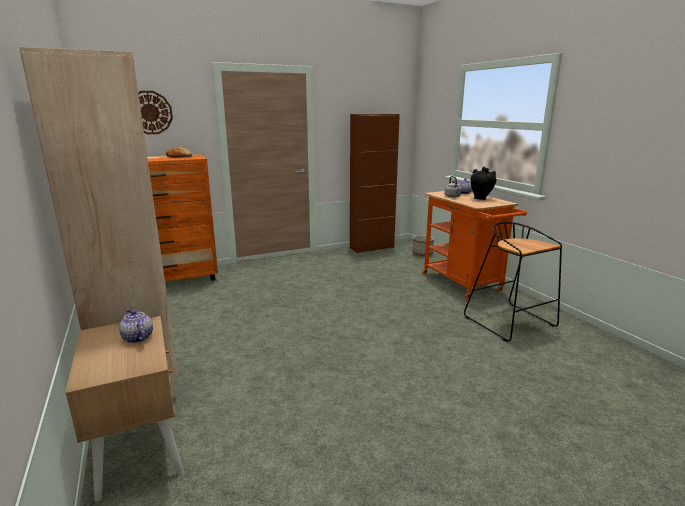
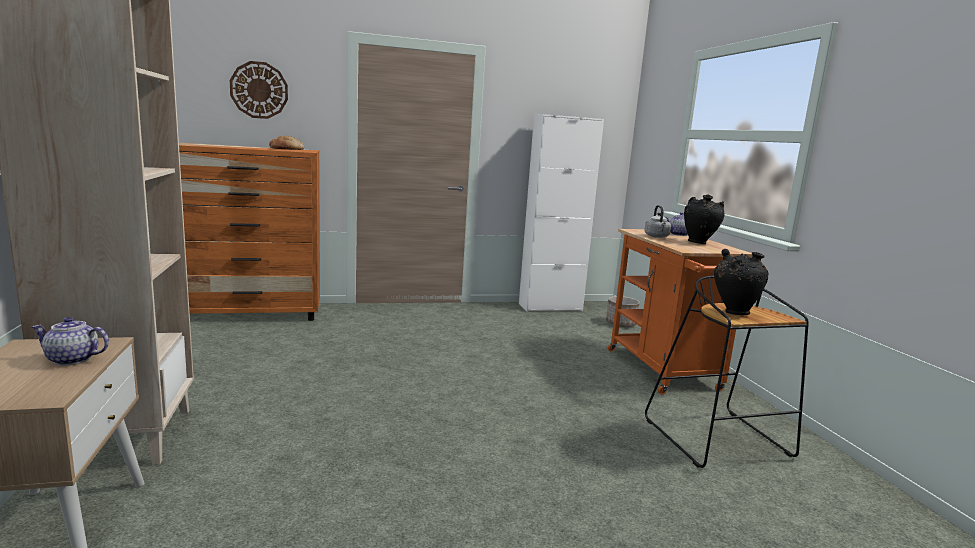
camera: 10 degrees right, 5 degrees down
teapot [119,309,153,343] -> teapot turned 60 degrees counterclockwise [32,317,109,365]
brown cabinet [350,114,400,253] -> white cabinet [519,114,604,312]
none -> black vase [714,249,768,315]

